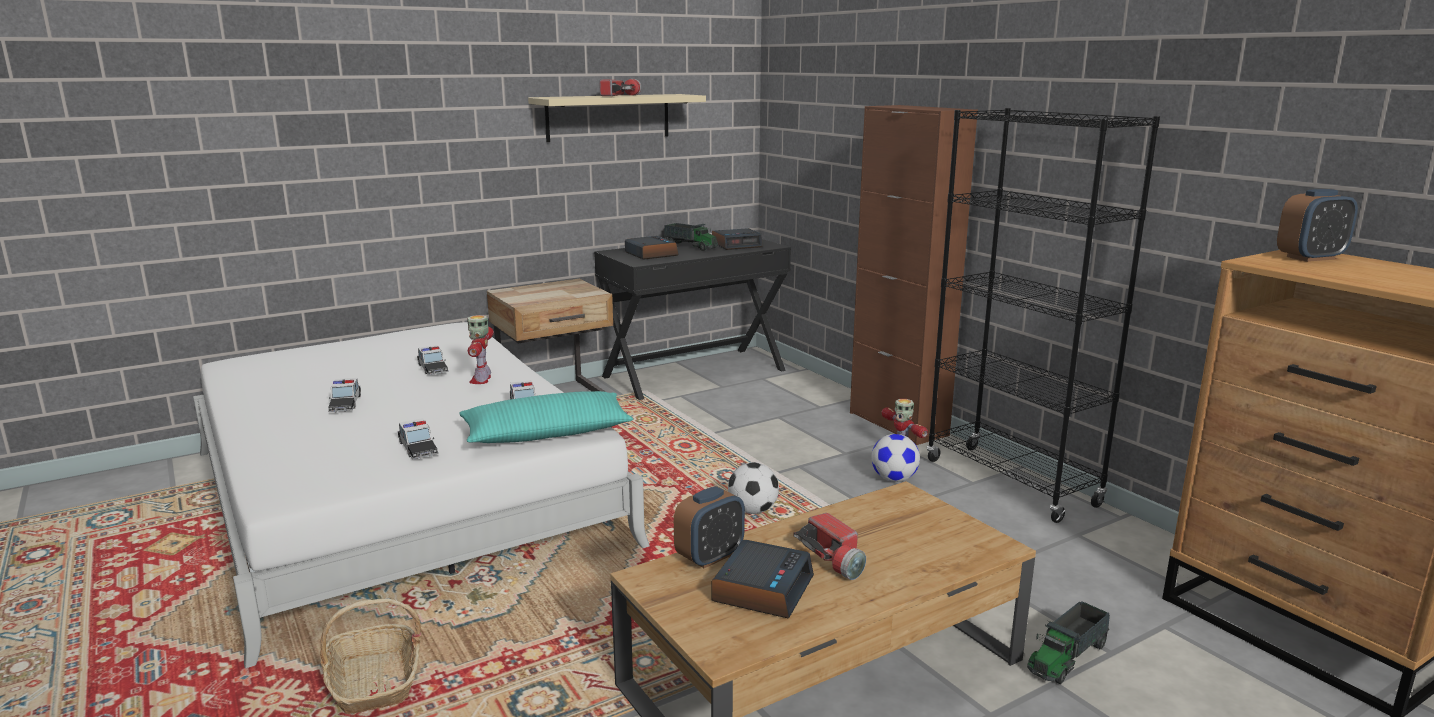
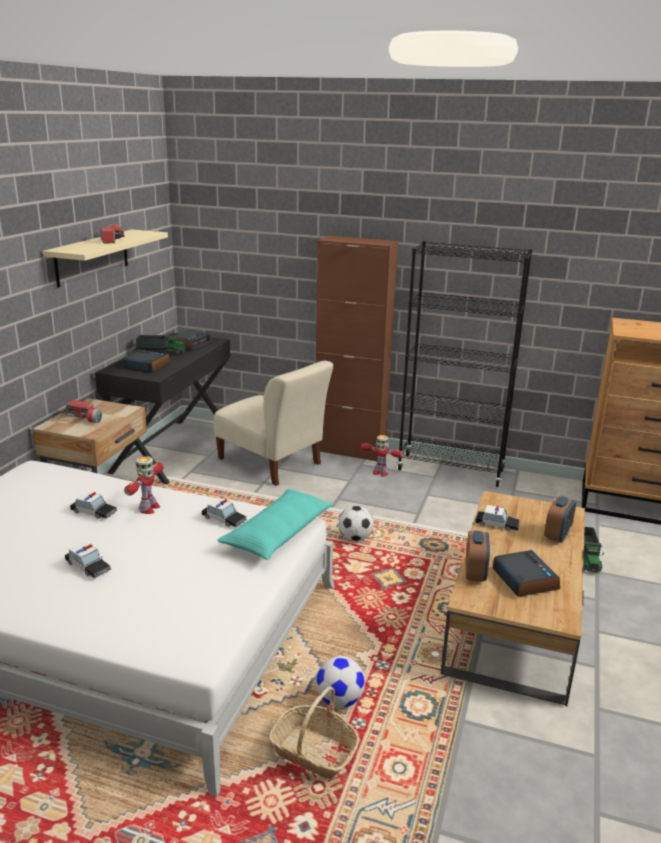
camera: 40 degrees left, 5 degrees up
toy car [398,418,439,459] -> toy car moved to [475,505,520,531]
toy robot [467,315,494,384] -> toy robot turned 120 degrees counterclockwise [124,456,164,514]
flashlight [793,513,866,580] -> flashlight moved to [61,400,102,423]
football [871,434,920,482] -> football moved to [316,656,365,708]
alarm clock [1277,189,1358,262] -> alarm clock moved to [544,496,576,543]
none -> beige chair [214,361,334,486]

